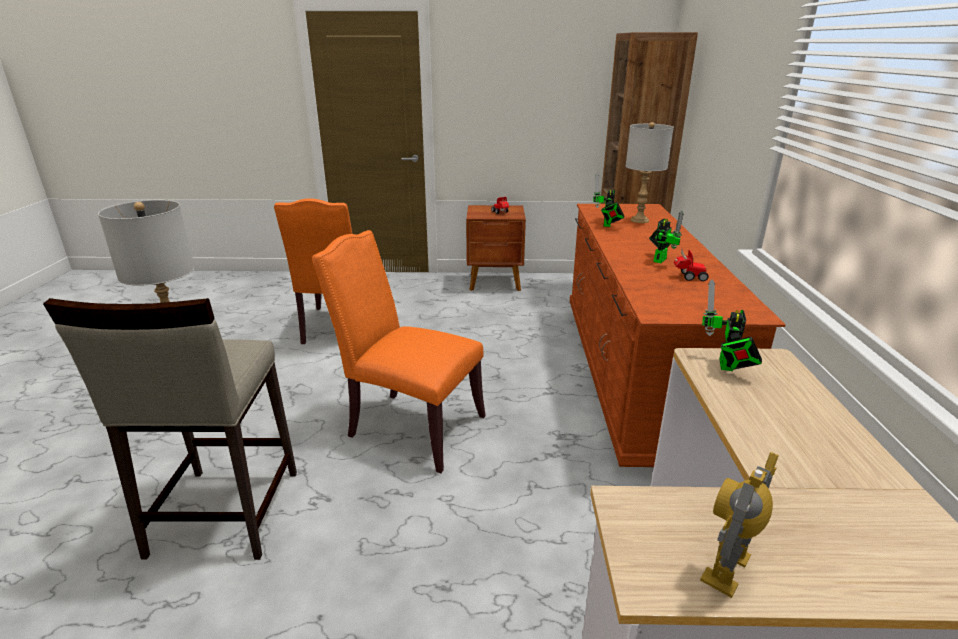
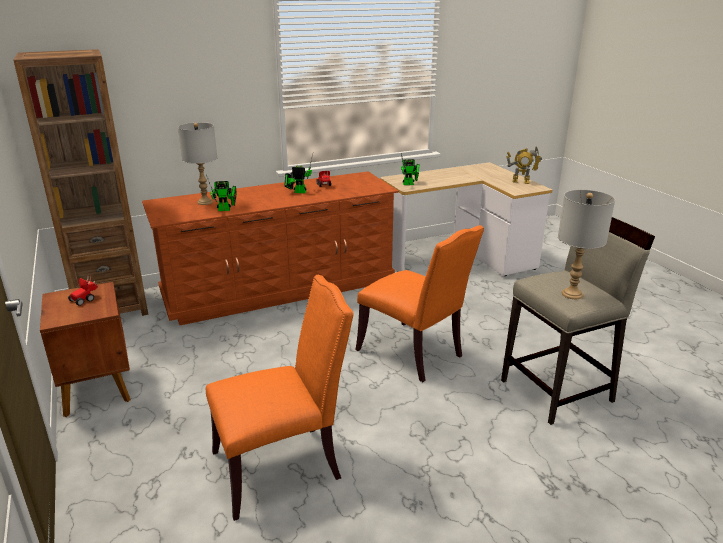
camera: 115 degrees left, 0 degrees up
orange chair [312,230,486,473] -> orange chair turned 45 degrees counterclockwise [355,225,484,382]

